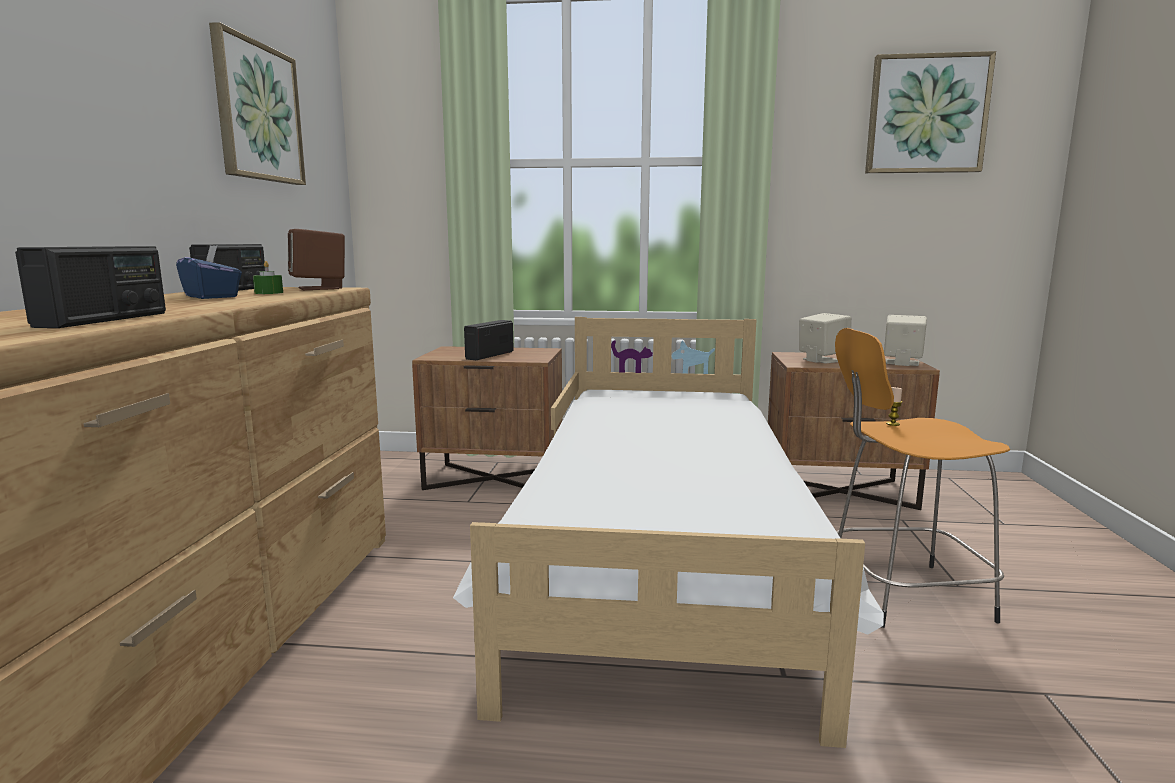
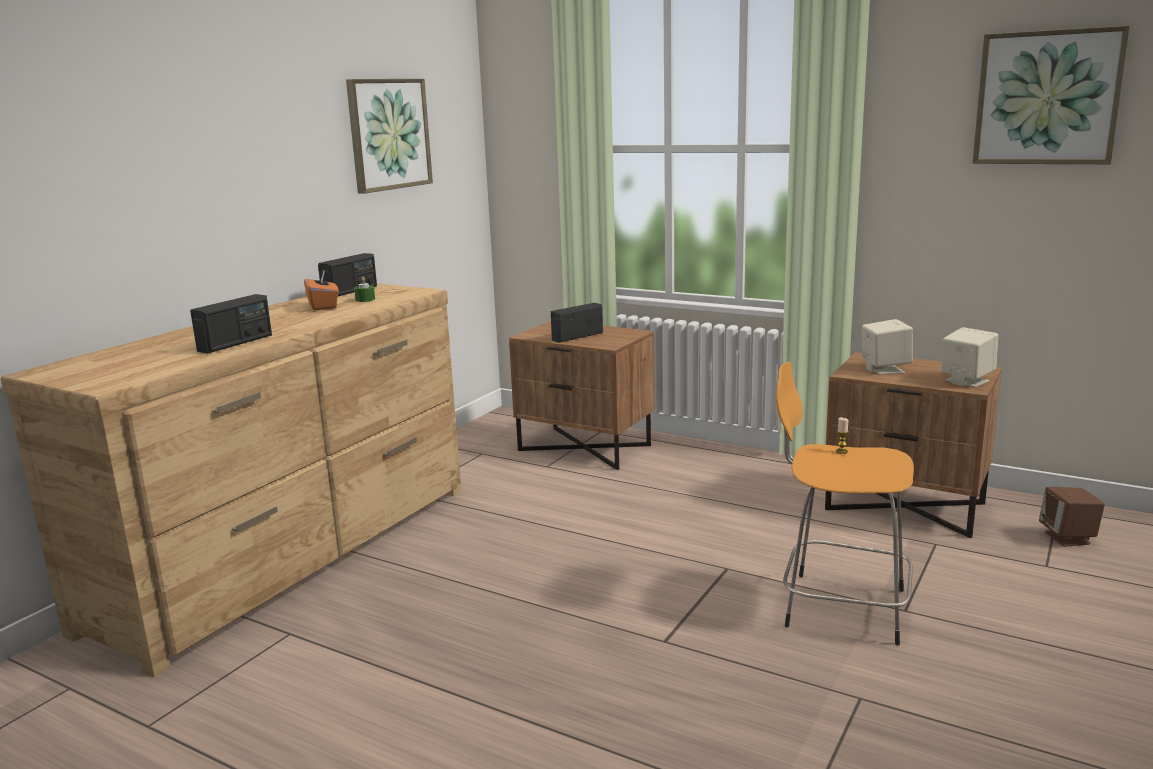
camera: 25 degrees right, 5 degrees up
blue tissue box [176,245,242,299] -> orange tissue box [304,270,339,310]
brown speaker [288,229,345,290] -> brown speaker moved to [1039,487,1105,547]
white bed [453,317,884,748] -> none

